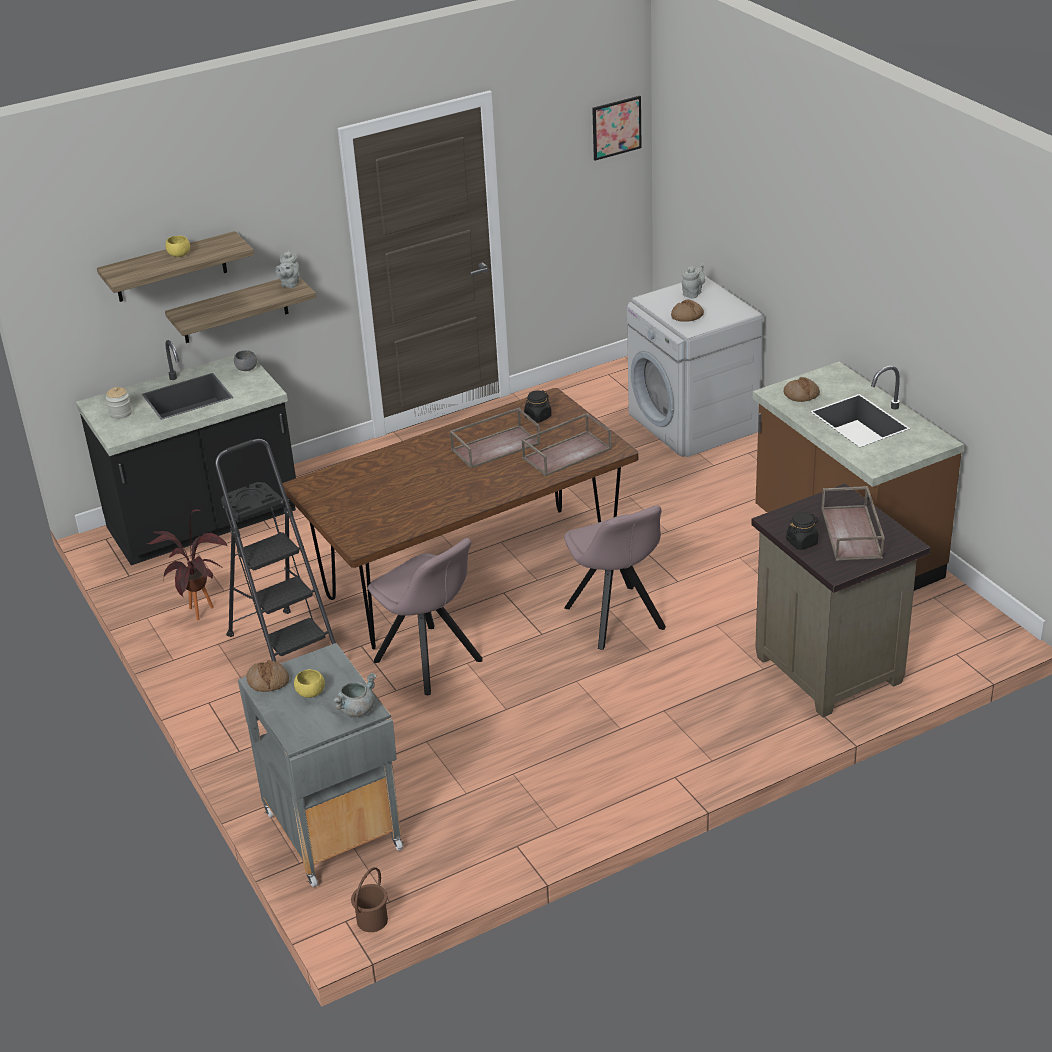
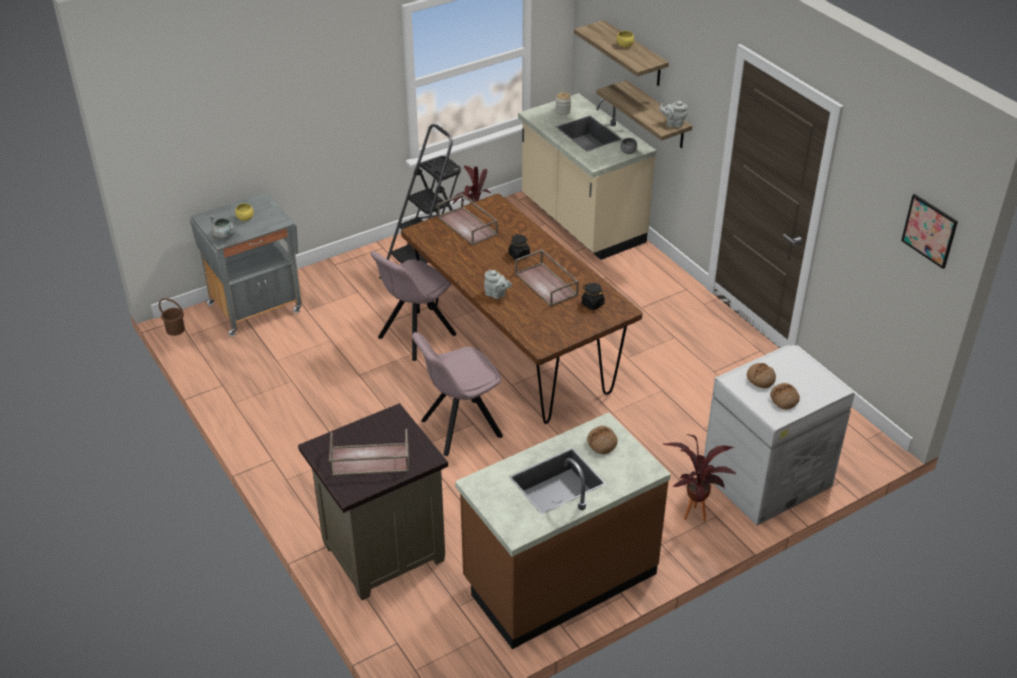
camera: 85 degrees right, 5 degrees up
black counter [76,340,296,565] -> beige counter [518,93,656,260]
bread [246,660,289,692] -> bread moved to [770,383,800,410]
brown tray [521,413,612,476] -> brown tray moved to [437,194,498,245]
grey teapot [682,264,705,299] -> grey teapot moved to [484,269,512,299]
black jar [786,512,819,550] -> black jar moved to [509,234,530,260]
none -> potted plant [664,434,736,522]

